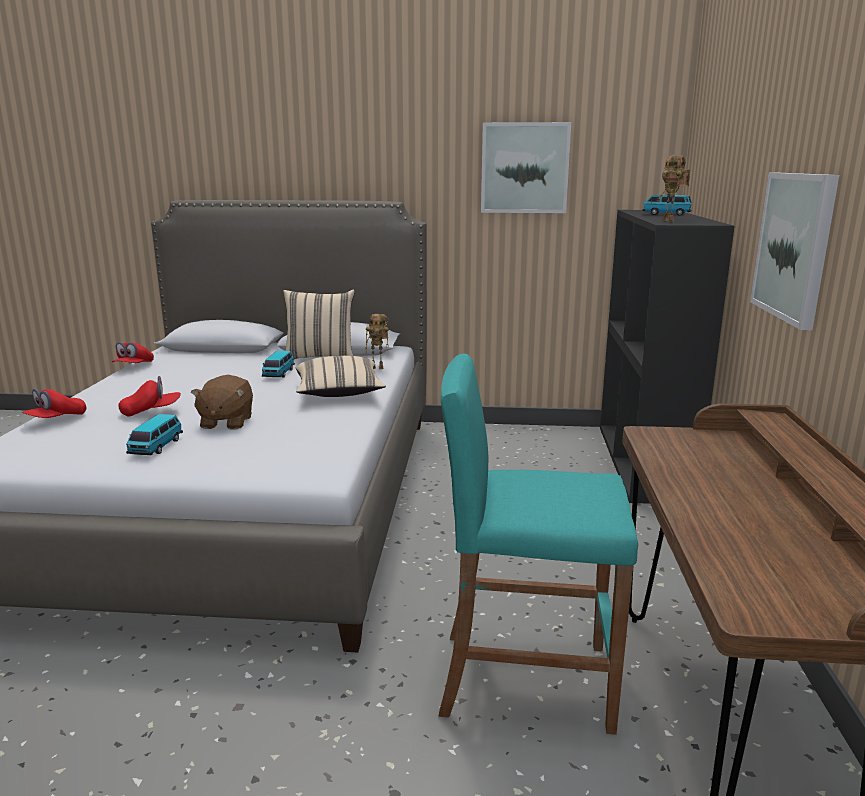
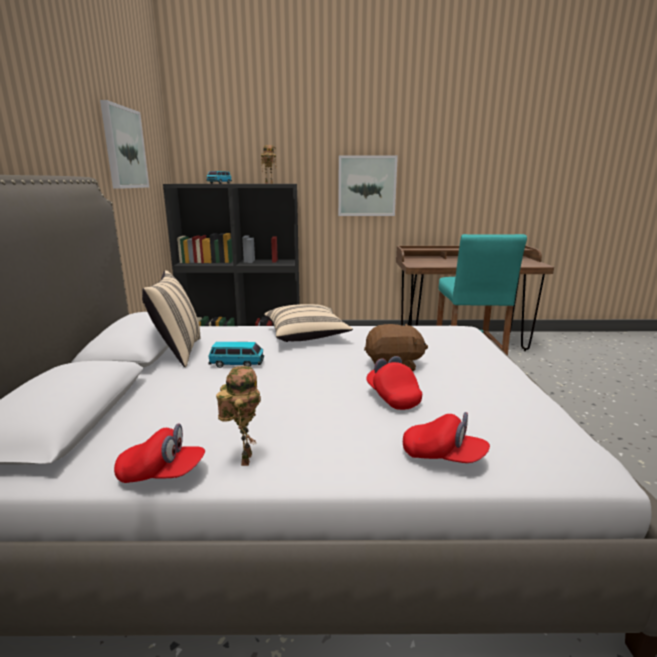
camera: 95 degrees left, 0 degrees up
toy car [126,414,183,455] -> none
toy robot [365,314,389,369] -> toy robot moved to [216,366,261,466]

